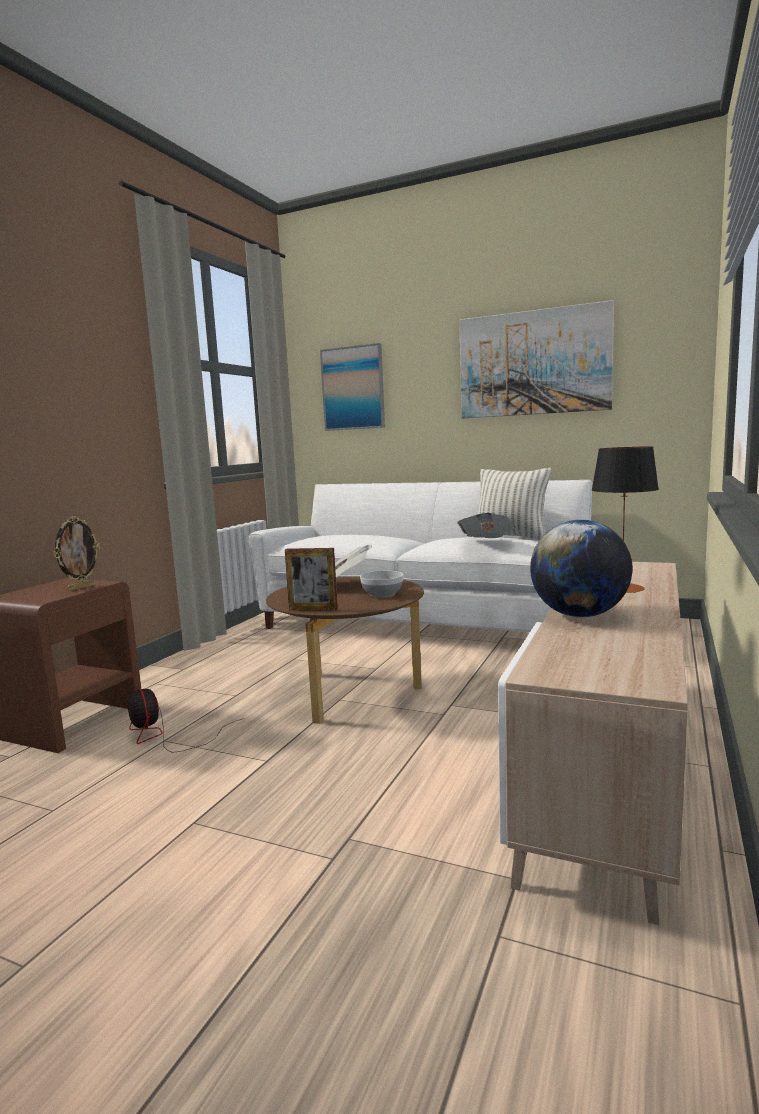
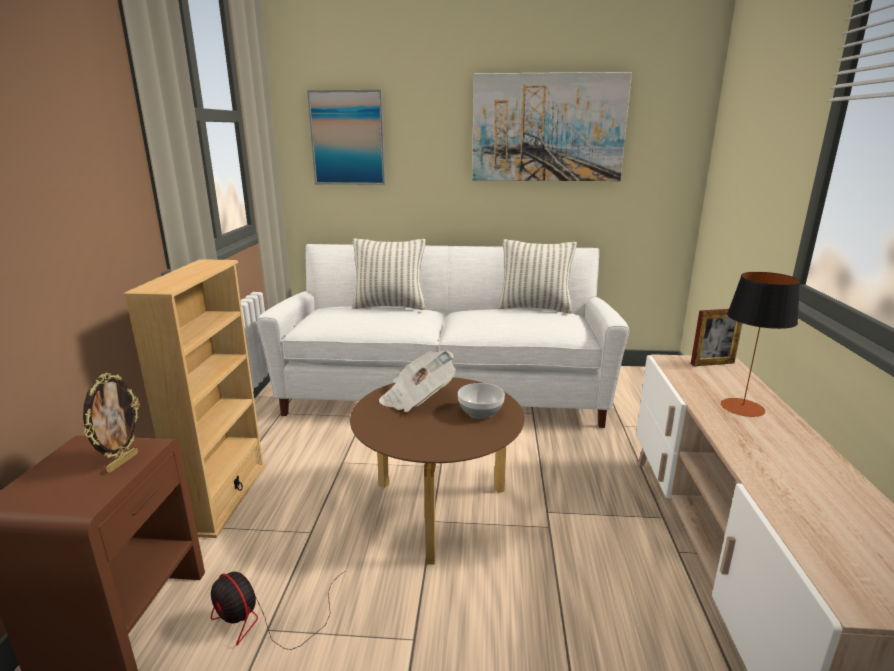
camera: 20 degrees left, 10 degrees up
picture frame [285,548,338,610] -> picture frame moved to [691,309,742,366]
newspaper [457,513,516,538] -> none
globe [530,520,633,617] -> none
none -> beige bookcase [123,259,266,538]
none -> pillow [352,238,426,310]

